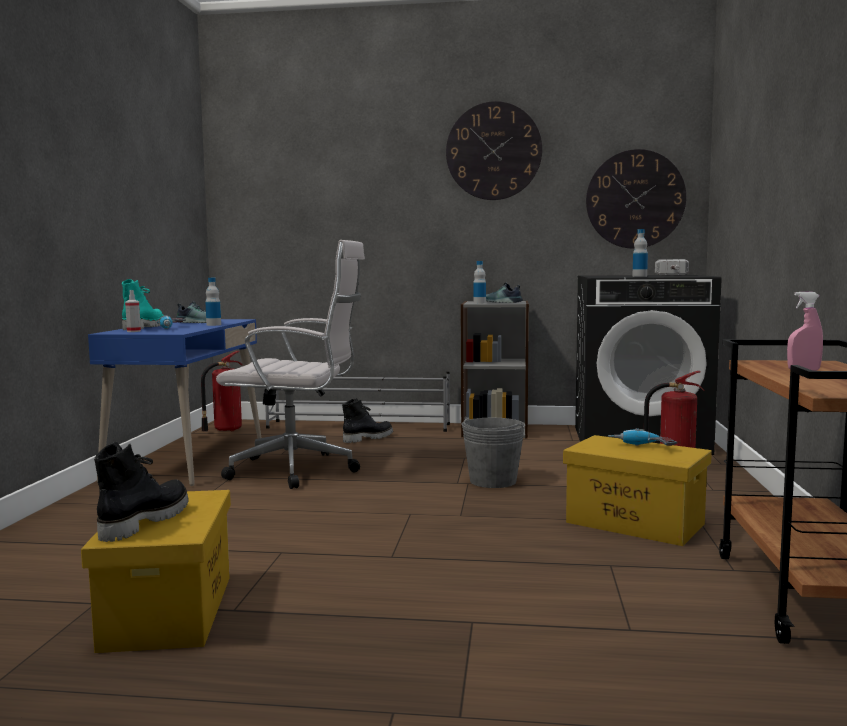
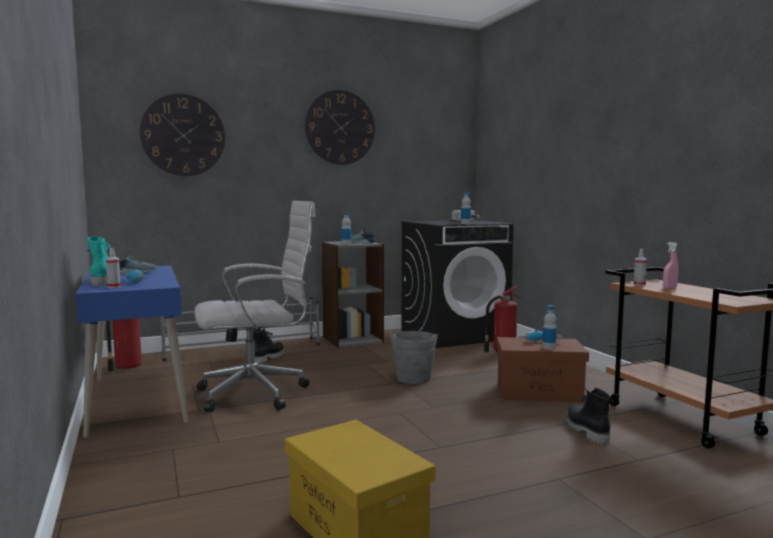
camera: 30 degrees left, 0 degrees up
black boot [94,442,189,542] -> black boot moved to [567,388,611,445]
bottle [205,278,221,326] -> bottle moved to [542,305,557,350]
yellow storage box [563,435,712,546] -> brown storage box [497,337,589,402]
wall clock [586,149,686,249] -> wall clock moved to [140,94,225,176]
none -> spray bottle [633,249,647,286]

